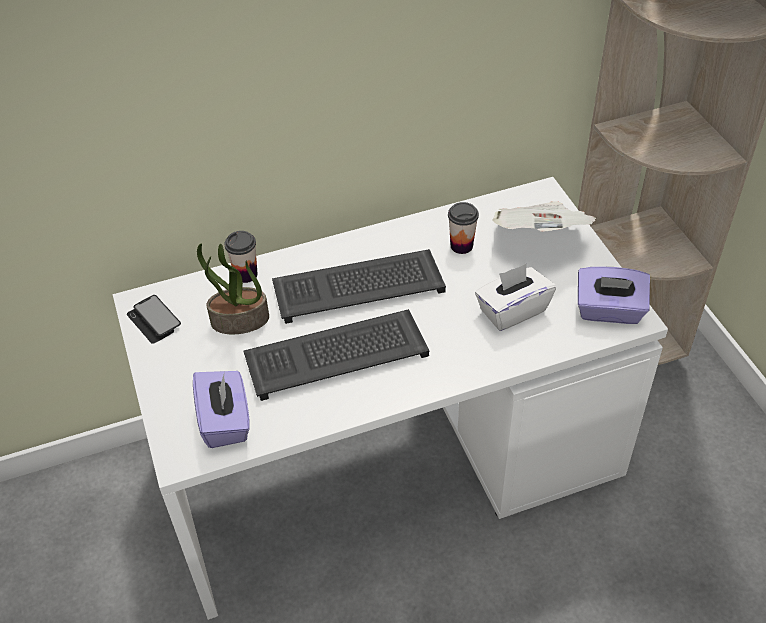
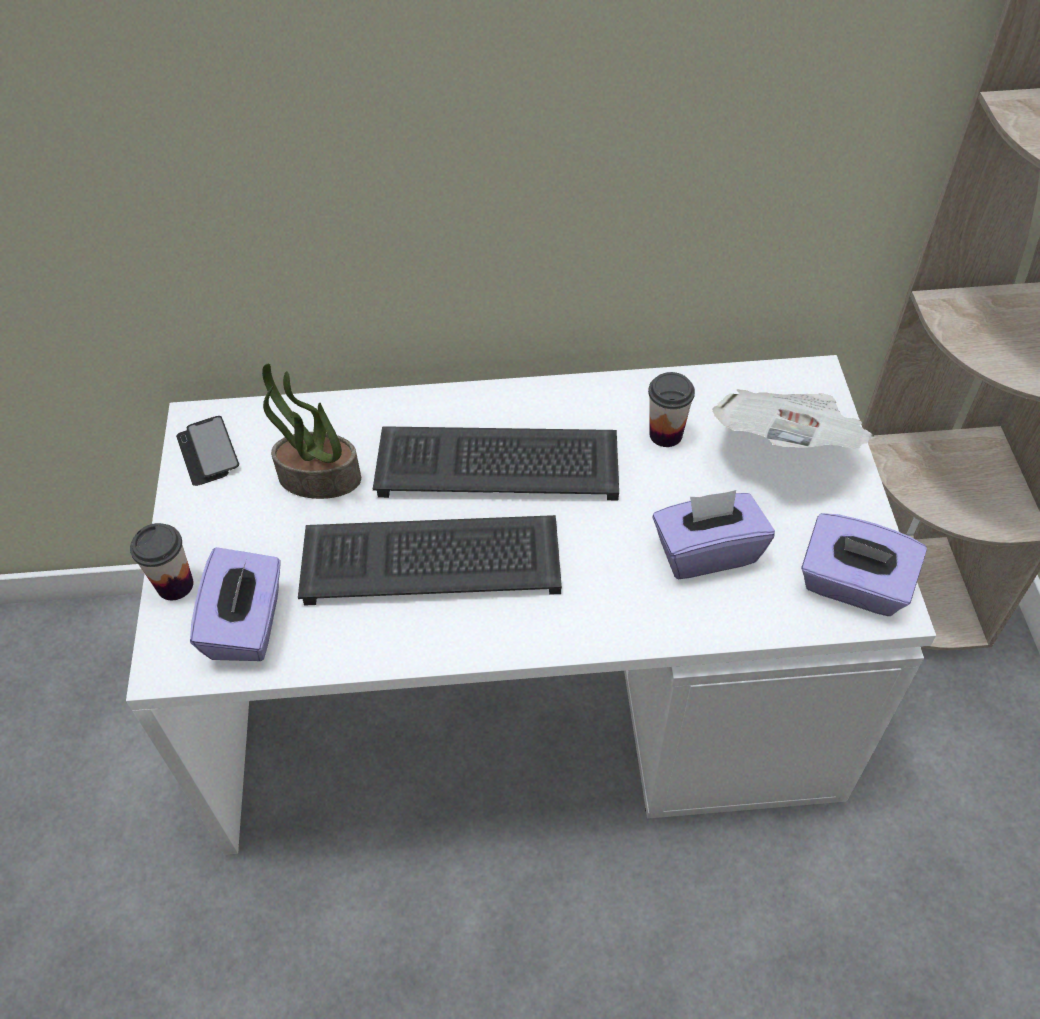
camera: 15 degrees right, 5 degrees up
cup [225,231,258,283] -> cup moved to [130,523,194,600]
white tissue box [475,264,556,331] -> purple tissue box [652,490,775,579]

